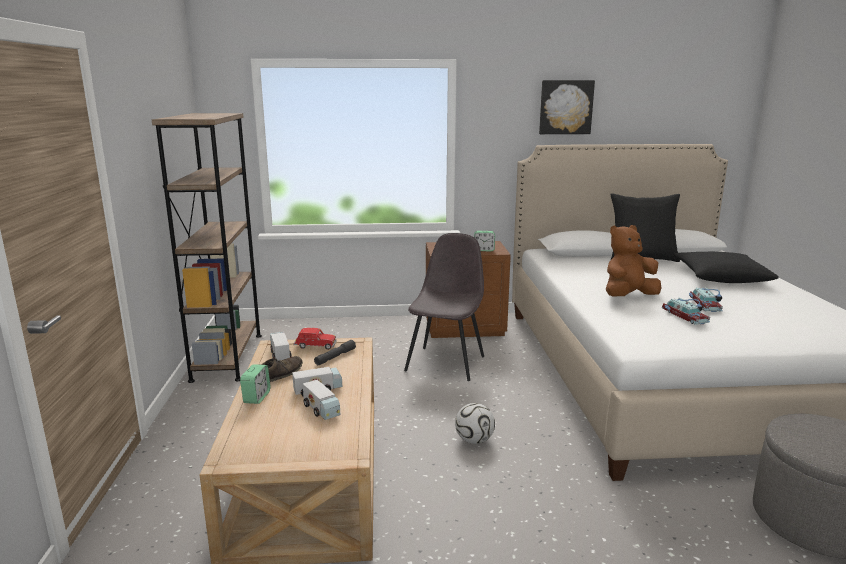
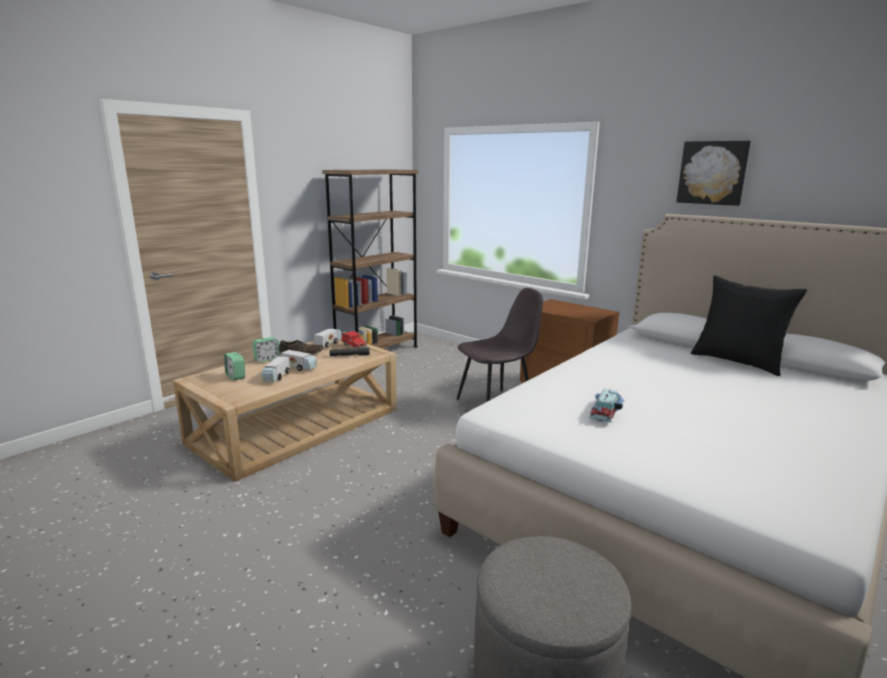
camera: 45 degrees right, 0 degrees up
football [455,403,495,444] -> none
alarm clock [474,231,495,251] -> alarm clock moved to [224,352,245,380]
brown plush toy [606,225,661,297] -> none
black pillow [674,252,779,283] -> none
toy car [688,287,723,312] -> none

